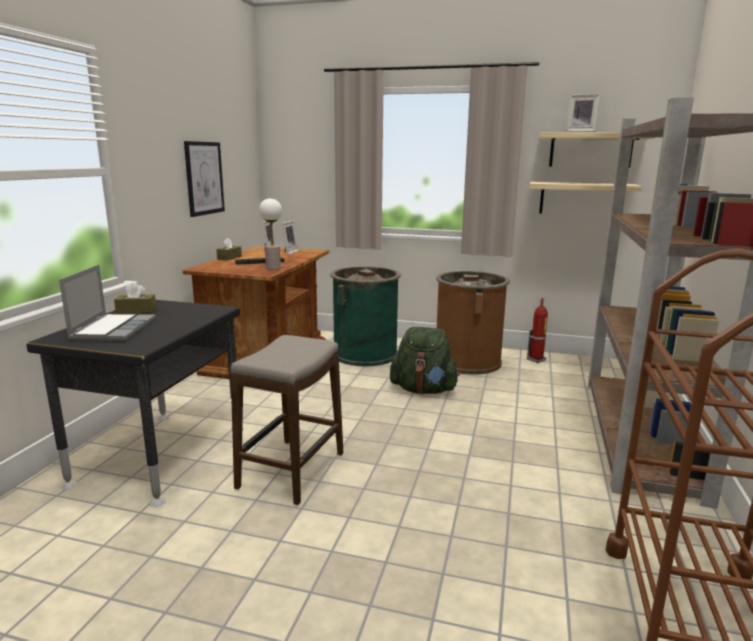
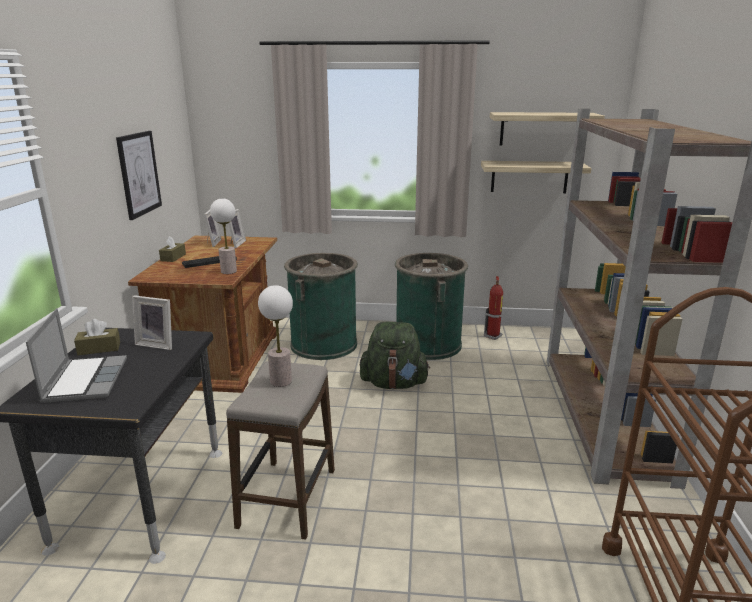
camera: 10 degrees left, 5 degrees up
brown trash can [436,271,510,375] -> green trash can [395,253,468,360]
picture frame [565,94,601,132] -> picture frame moved to [132,295,172,350]
none -> table lamp [258,285,293,387]

